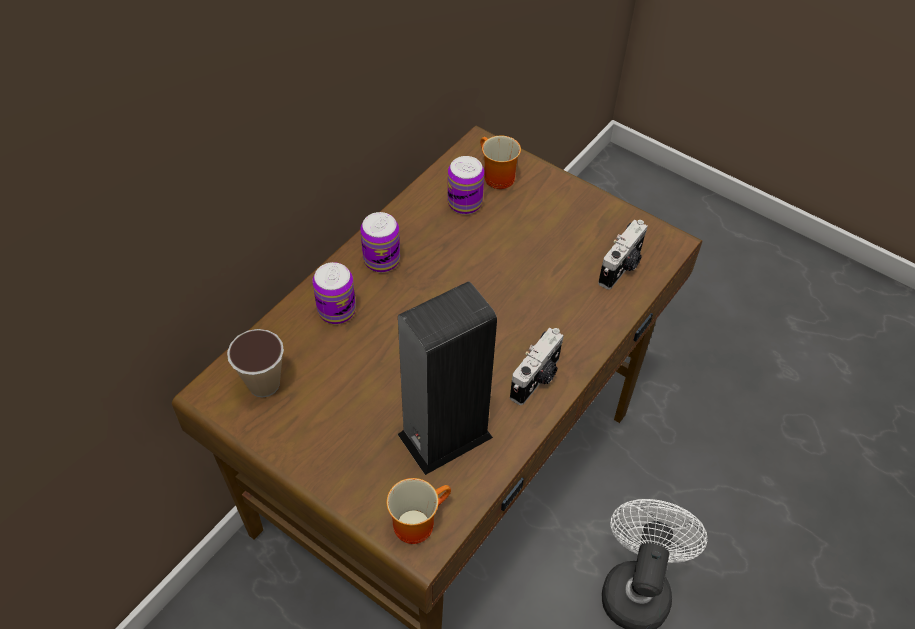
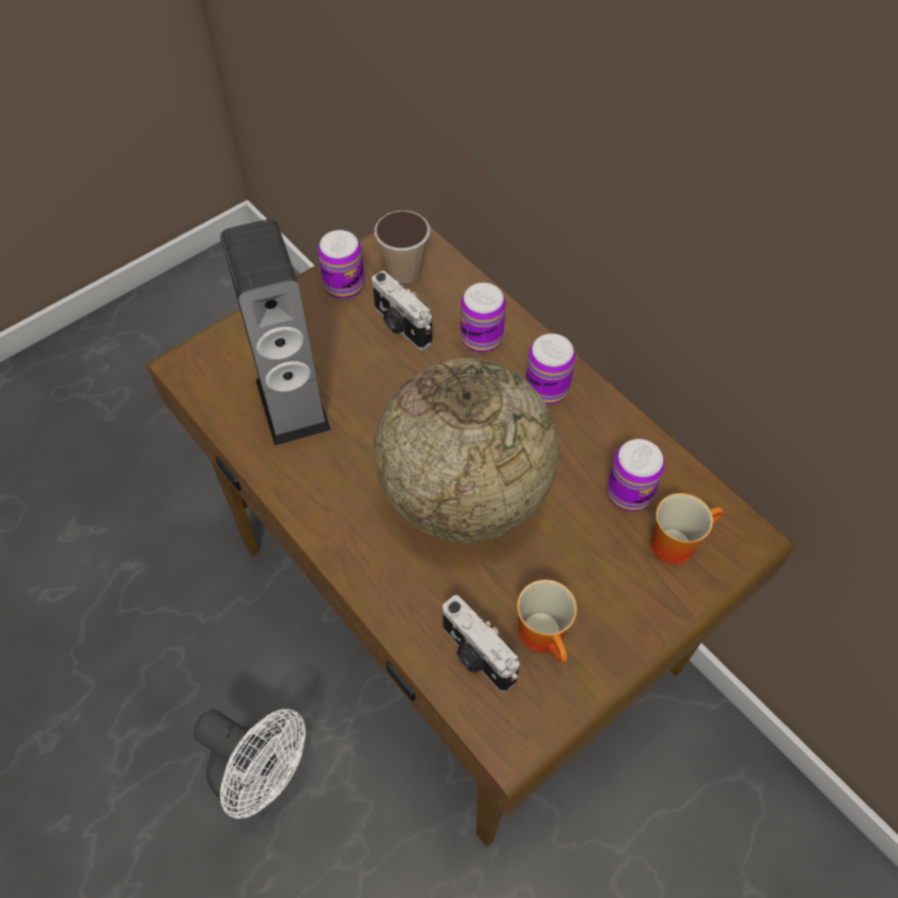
camera: 105 degrees right, 5 degrees up
mug [387,478,451,544] -> mug moved to [517,579,577,663]
camera [510,328,564,405] -> camera moved to [372,271,432,350]
none -> can [318,230,365,299]
none -> globe [374,358,559,543]

